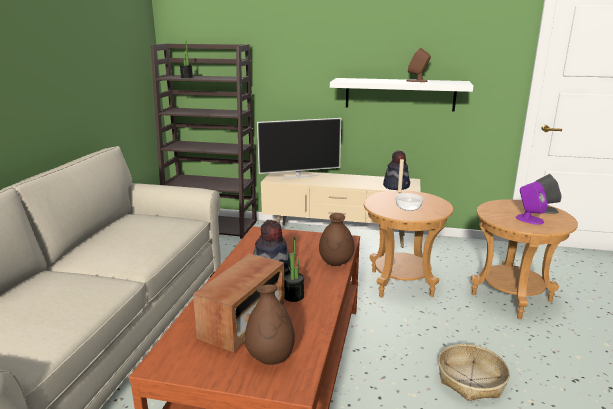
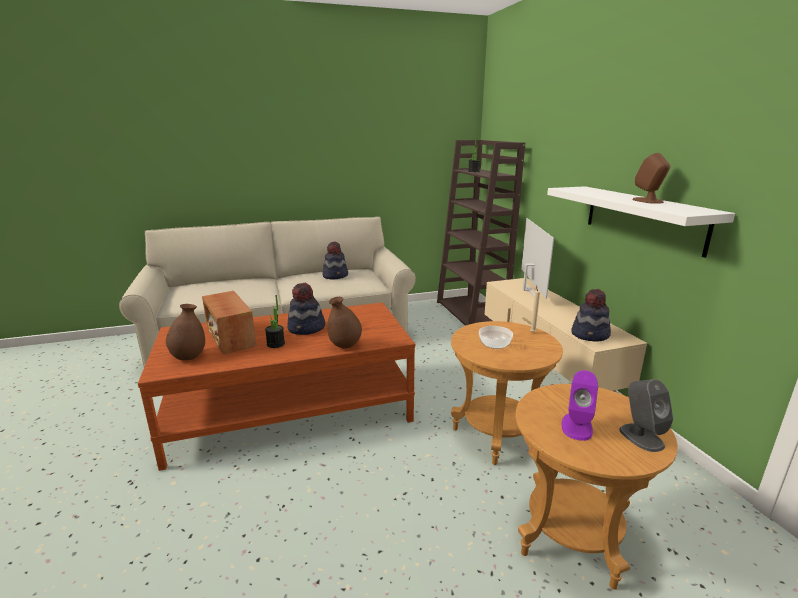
camera: 60 degrees right, 0 degrees up
radio [193,254,285,352] -> radio turned 60 degrees clockwise [202,291,257,354]
television [257,118,341,179] -> television turned 135 degrees counterclockwise [521,218,554,299]
basket [438,344,510,401] -> none
none -> hat [322,242,348,280]

